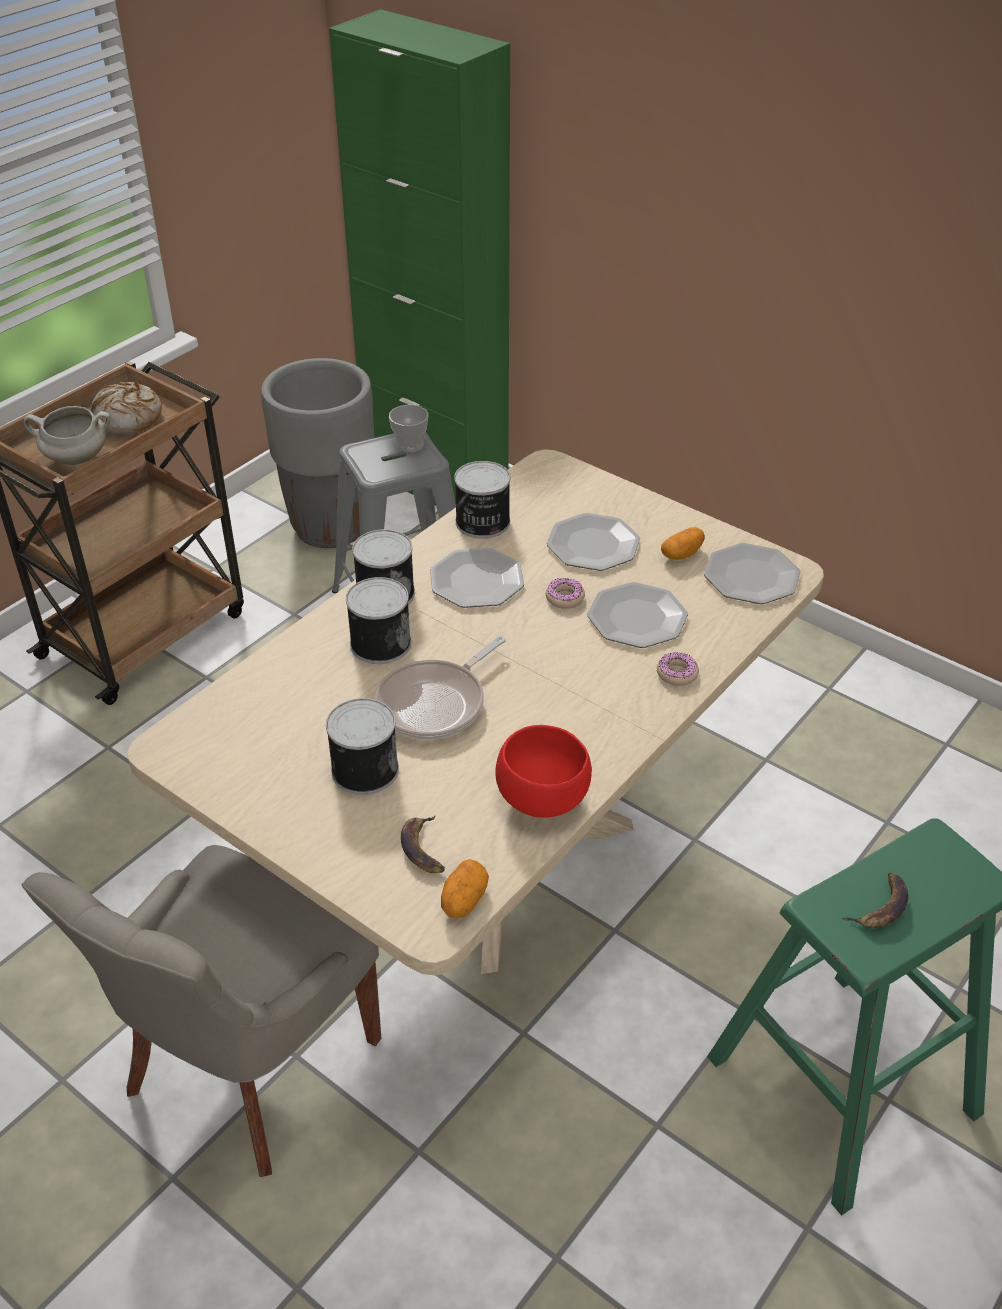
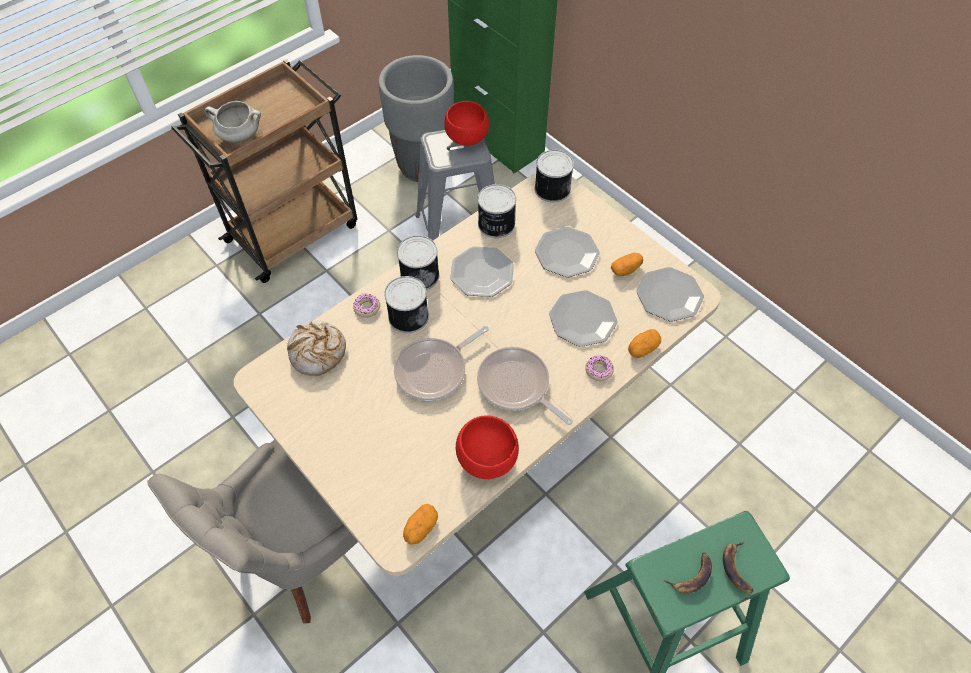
camera: 10 degrees right, 15 degrees up
bread [91,382,162,435] -> bread moved to [287,321,346,376]
can [326,698,399,795] -> can moved to [535,150,574,203]
cup [389,405,429,452] -> red bowl [444,101,489,146]
banana [401,815,445,873] -> banana moved to [723,542,754,593]
donut [546,578,585,609] -> donut moved to [353,293,380,318]
none -> frying pan [477,347,573,425]
none -> potato [628,329,661,358]

